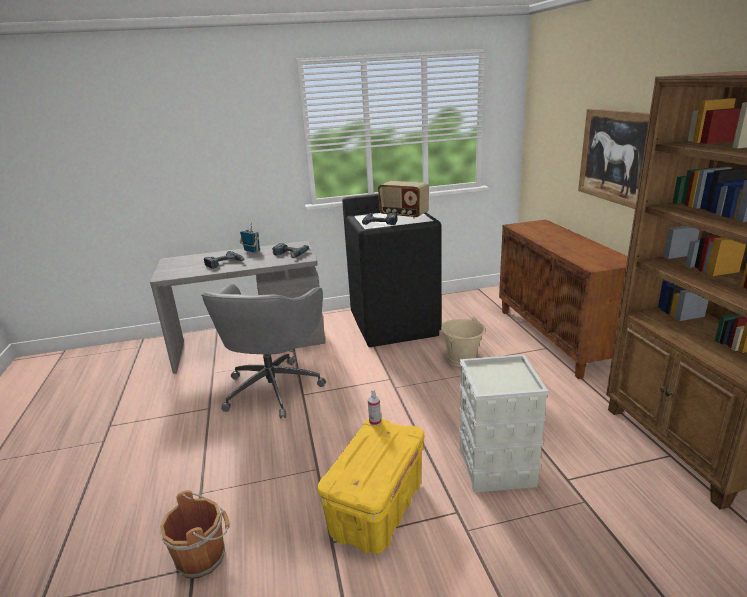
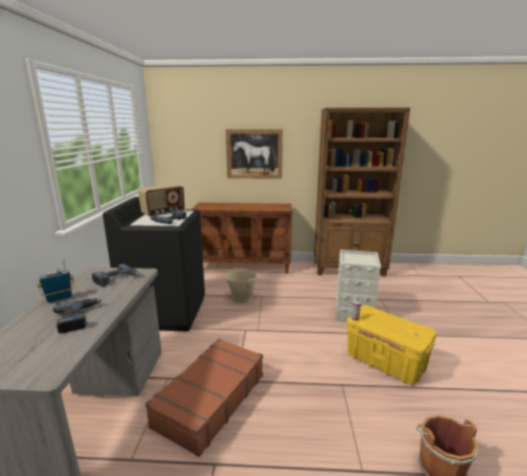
camera: 75 degrees left, 5 degrees down
grey office chair [201,284,326,418] -> brown suitcase [145,338,263,457]

